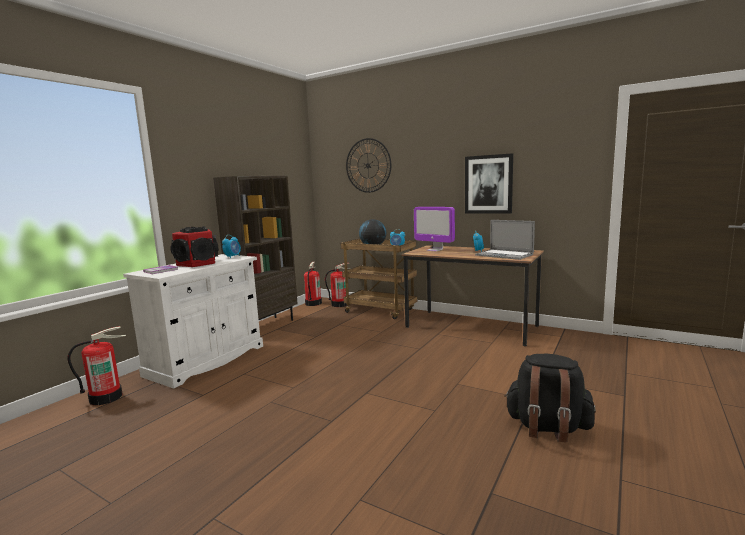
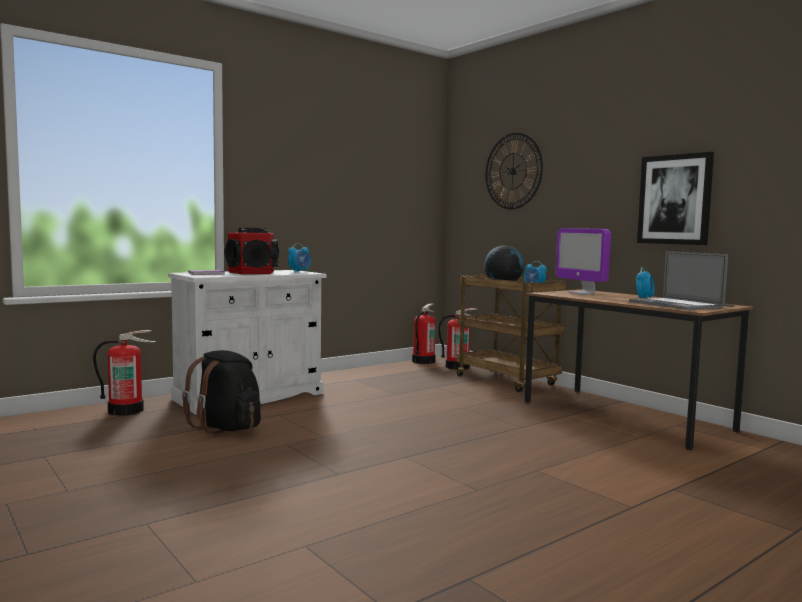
camera: 20 degrees right, 5 degrees down
brown bookcase [213,176,298,321] -> none
black backpack [504,354,596,443] -> black backpack moved to [182,350,261,435]

